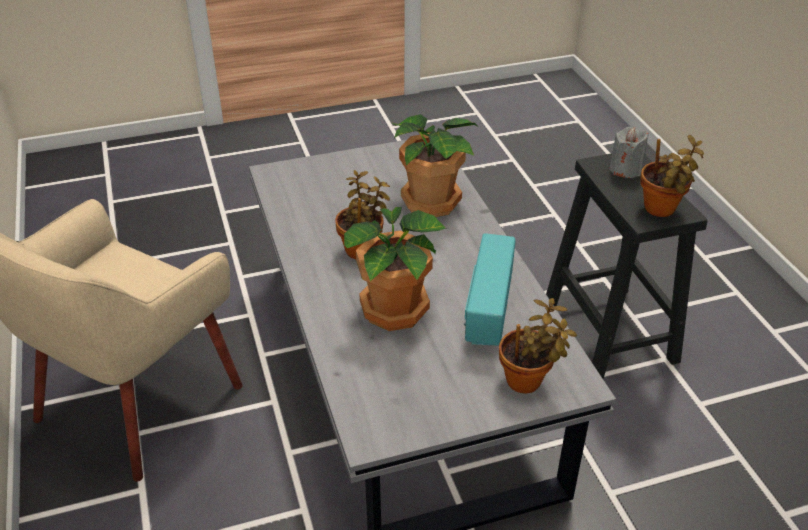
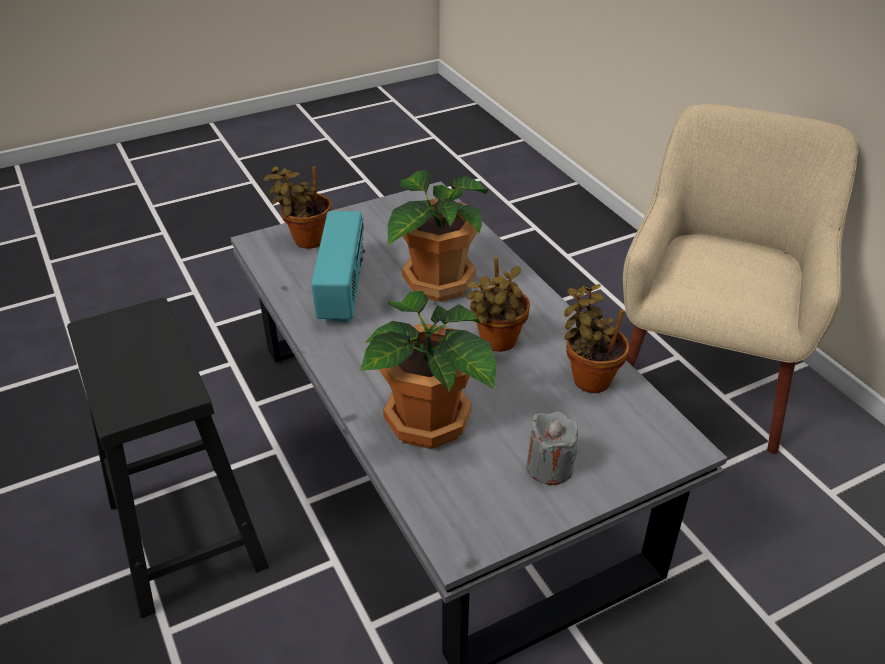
camera: 170 degrees right, 0 degrees up
grey candle [610,127,649,178] -> grey candle moved to [527,412,578,485]
potted plant [640,135,704,217] -> potted plant moved to [564,284,629,393]

